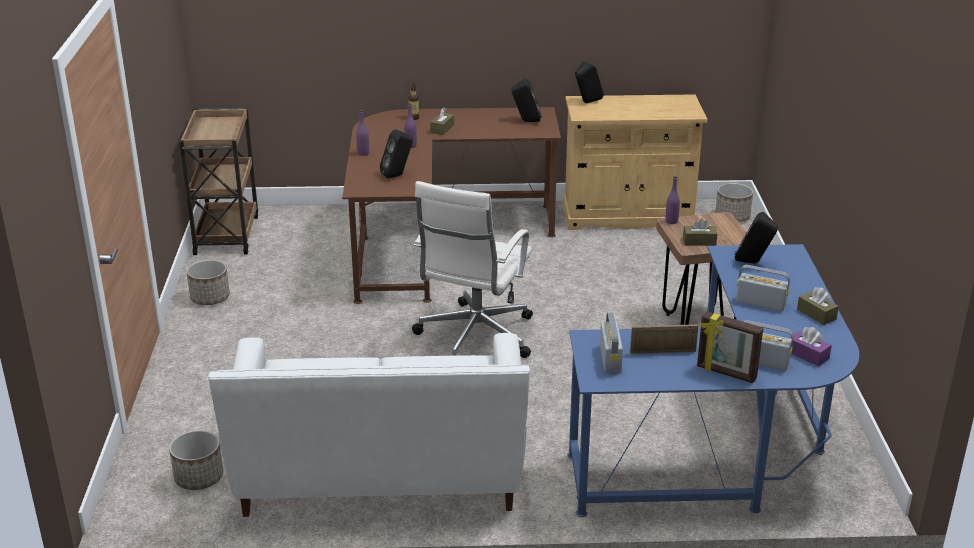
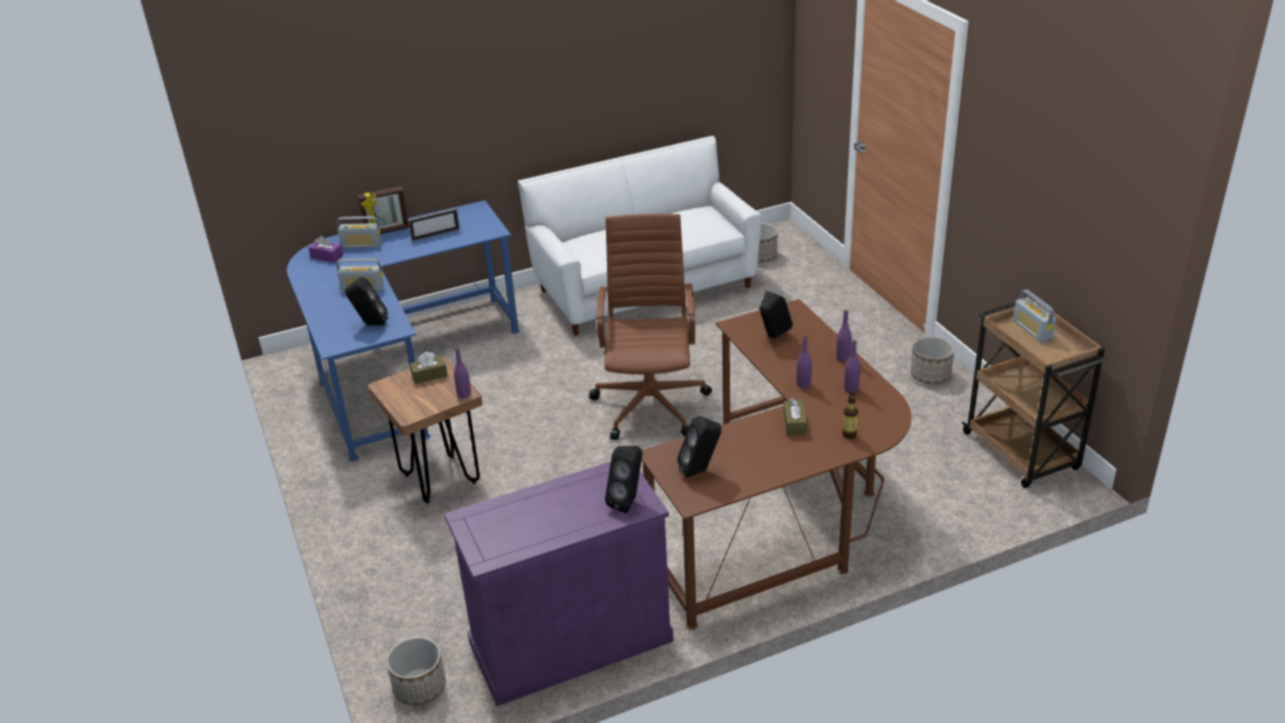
camera: 160 degrees right, 5 degrees up
white office chair [412,181,533,358] -> brown office chair [589,214,712,440]
beige cabinet [563,94,708,230] -> purple cabinet [444,462,674,706]
radio [600,312,623,373] -> radio moved to [1013,289,1056,342]
picture frame [697,311,763,383] -> picture frame turned 150 degrees clockwise [358,186,409,234]
brown tissue box [797,287,839,325] -> none
none -> purple bottle [844,340,860,393]

